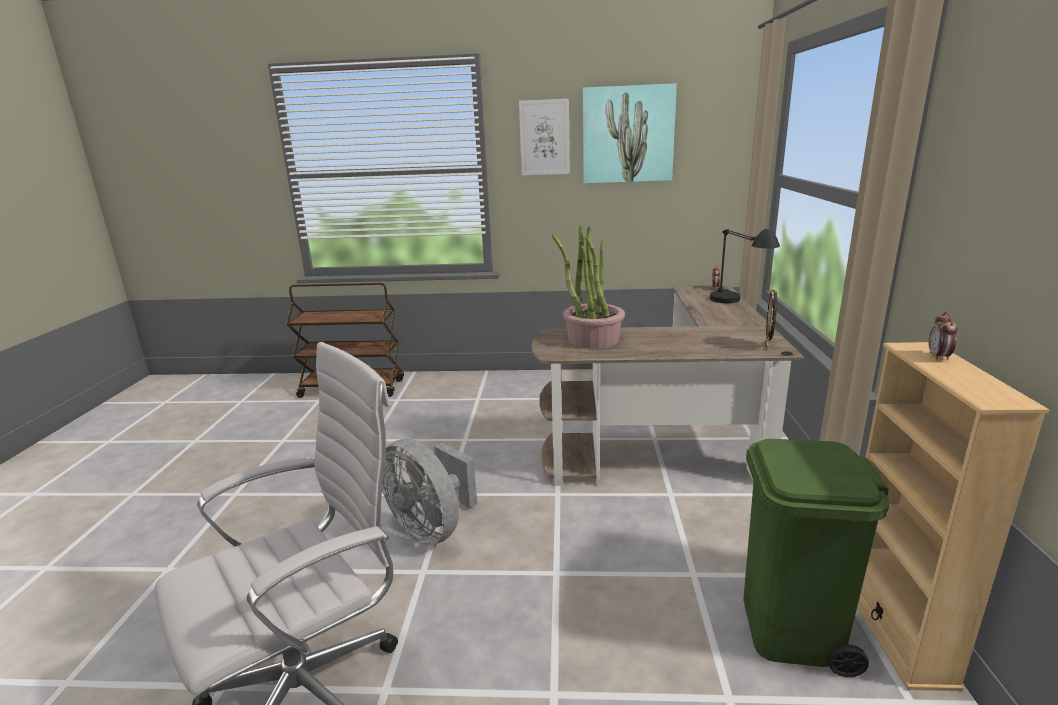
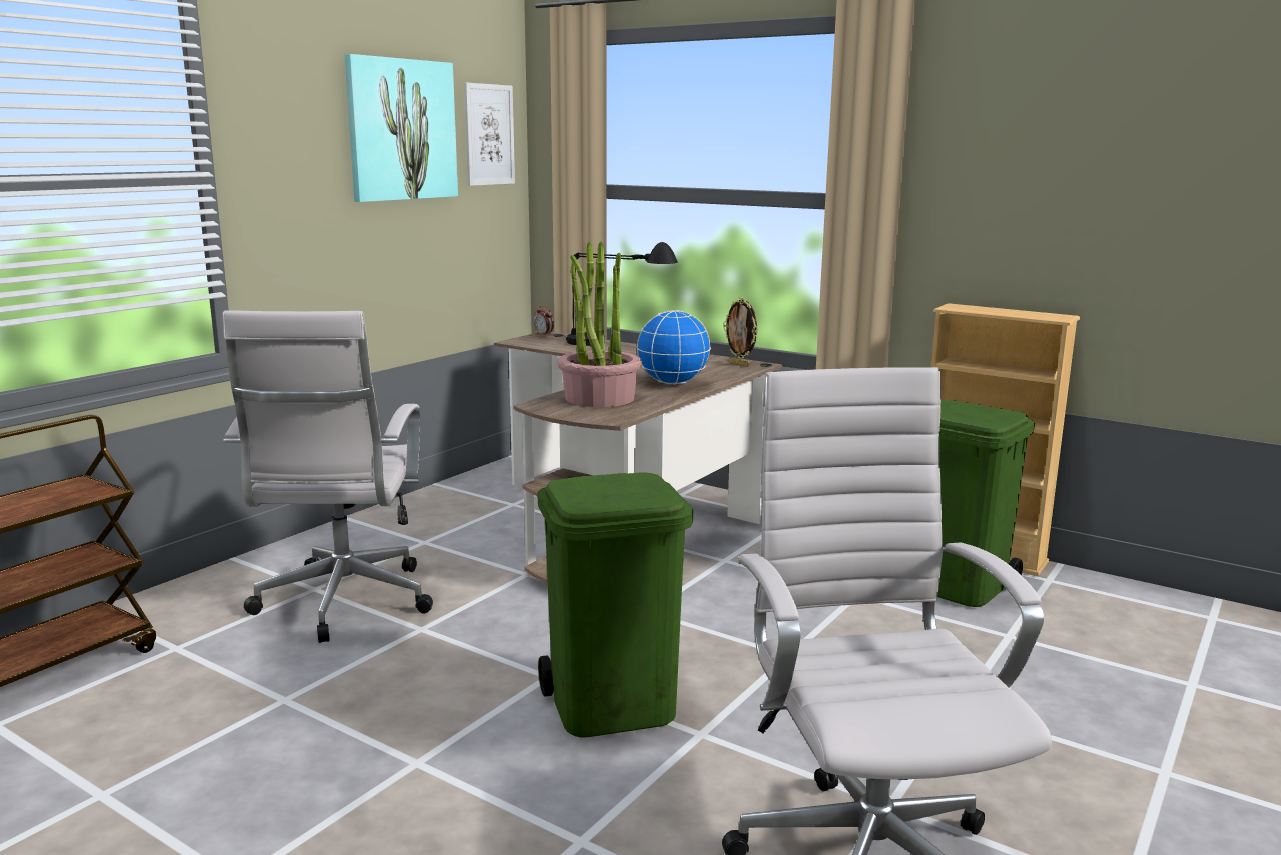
camera: 60 degrees left, 5 degrees down
grey fan [382,439,477,545] -> green trash can [538,473,693,738]
picture [519,99,570,176] -> picture moved to [464,83,515,186]
alarm clock [928,312,958,360] -> none
none -> white office chair [222,310,433,643]
none -> globe [637,310,711,385]

